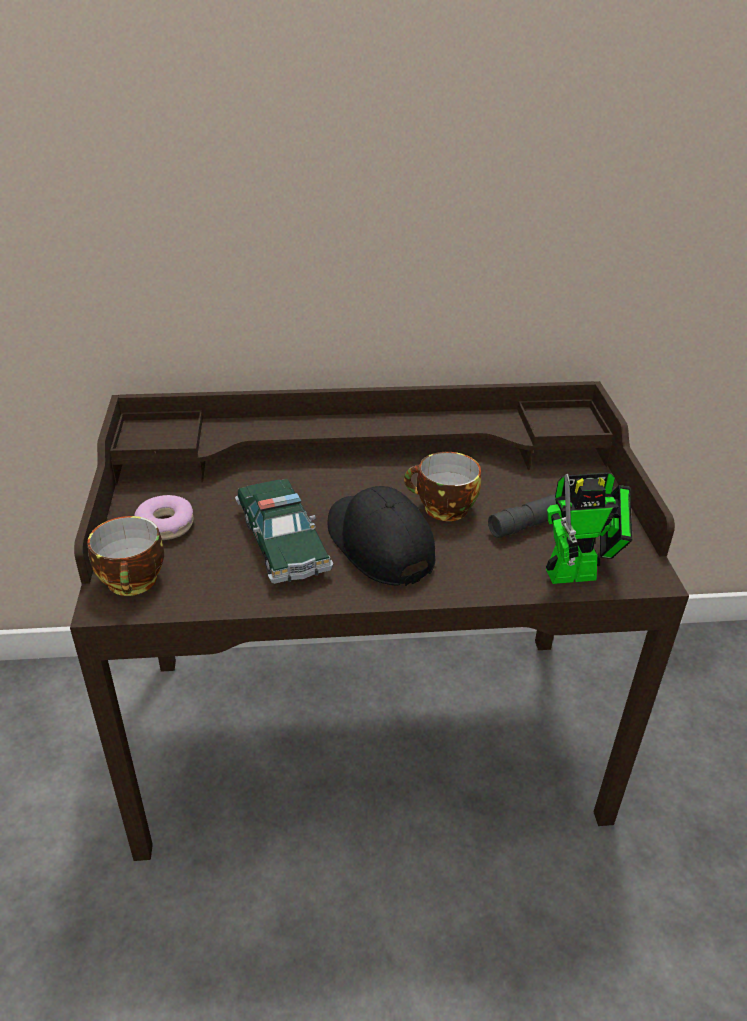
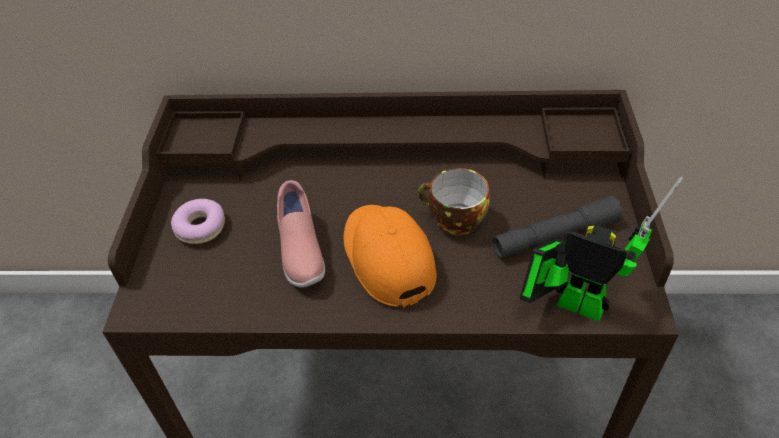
camera: 10 degrees right, 10 degrees up
cup [87,516,164,596] -> none
toy car [235,479,334,584] -> pink shoe [277,180,325,288]
black cap [327,486,435,586] -> orange cap [344,205,437,308]
toy robot [546,472,632,584] -> toy robot turned 150 degrees counterclockwise [520,177,683,321]

